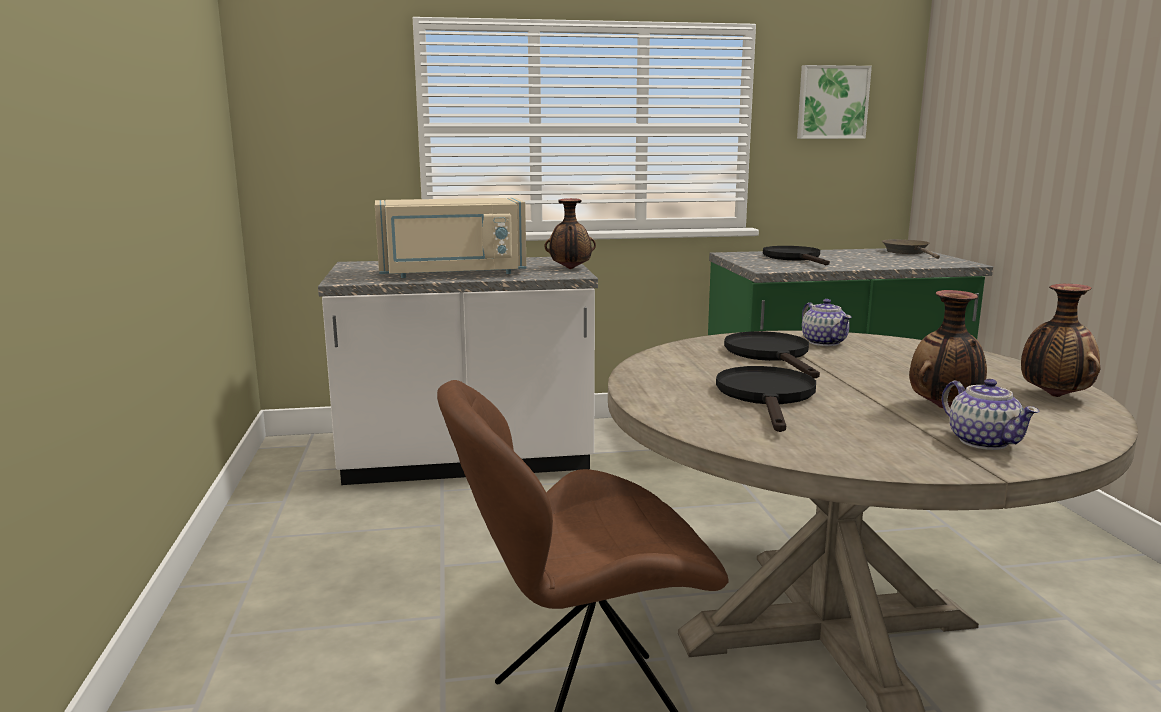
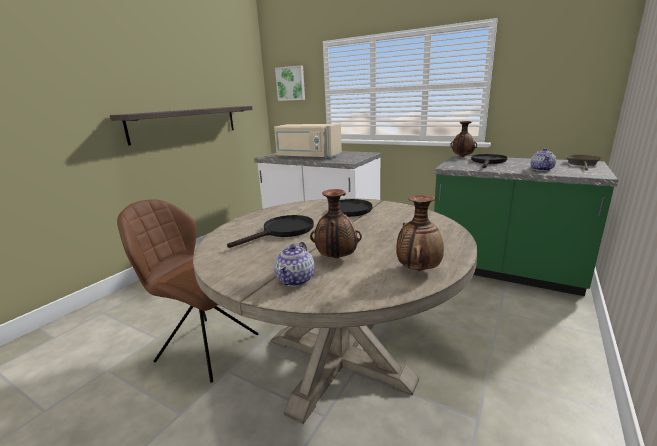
camera: 40 degrees right, 5 degrees up
vase [545,198,596,269] -> vase moved to [450,121,477,157]
picture [797,65,872,139] -> picture moved to [275,65,305,101]
teapot [802,299,852,346] -> teapot moved to [530,148,556,171]
none -> shelf [110,106,253,145]

